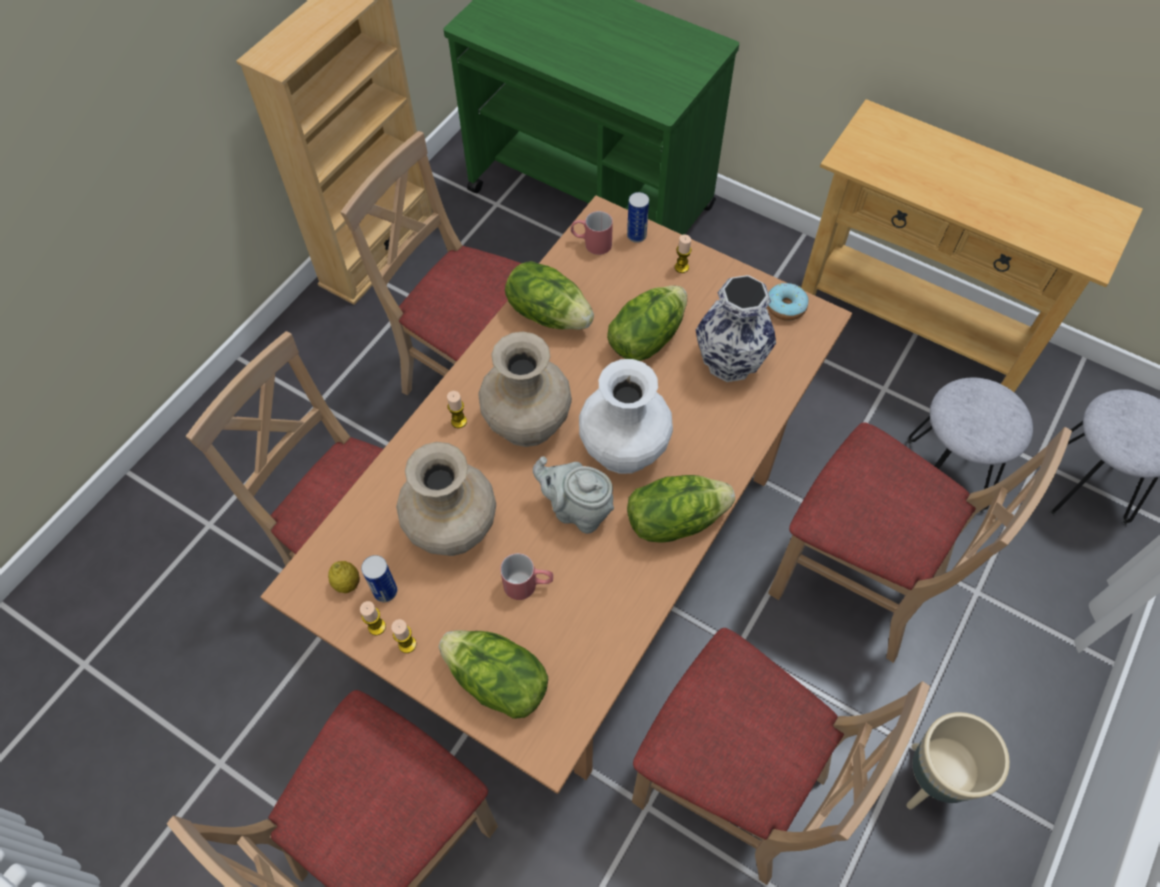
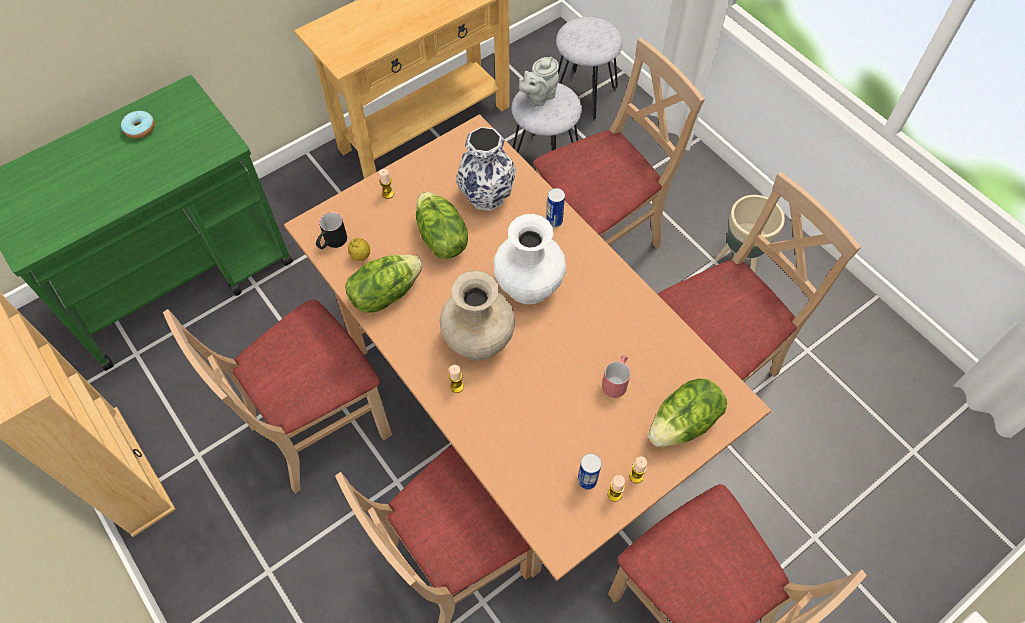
camera: 70 degrees left, 0 degrees up
lemon [328,561,360,593] -> lemon moved to [348,238,370,261]
beige vase [396,442,496,556] -> none
grey teapot [533,456,614,534] -> grey teapot moved to [519,57,559,106]
red mug [571,211,613,255] -> black mug [316,212,347,249]
can [627,192,649,243] -> can moved to [546,188,565,228]
lettuce [627,475,735,543] -> none
donut [767,283,808,321] -> donut moved to [121,111,155,139]

